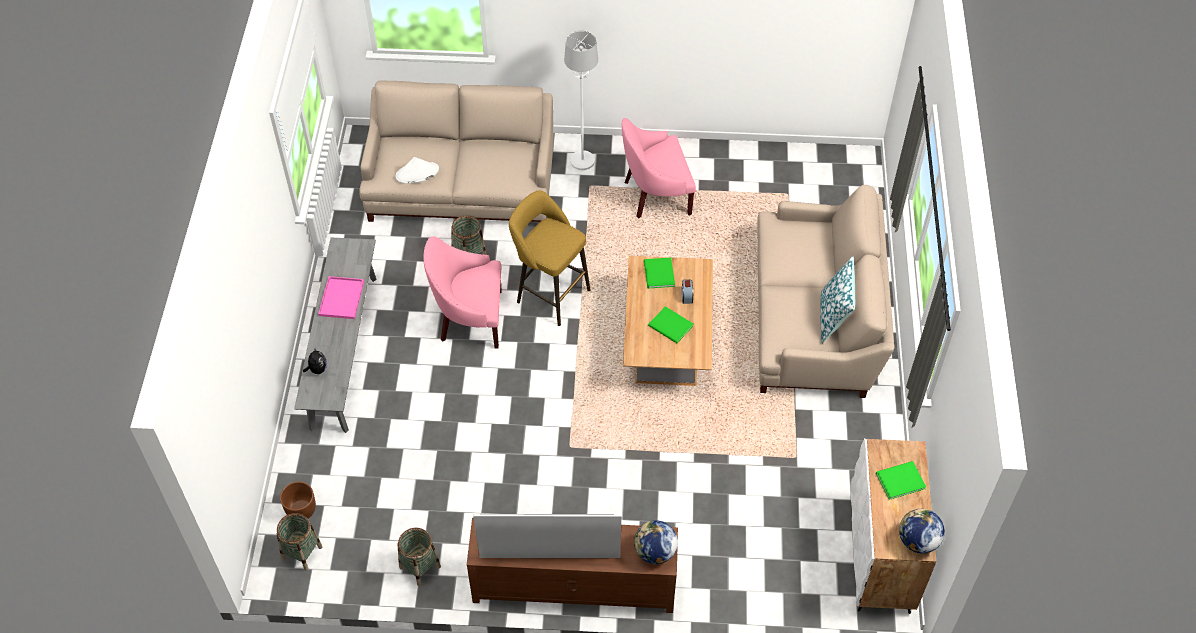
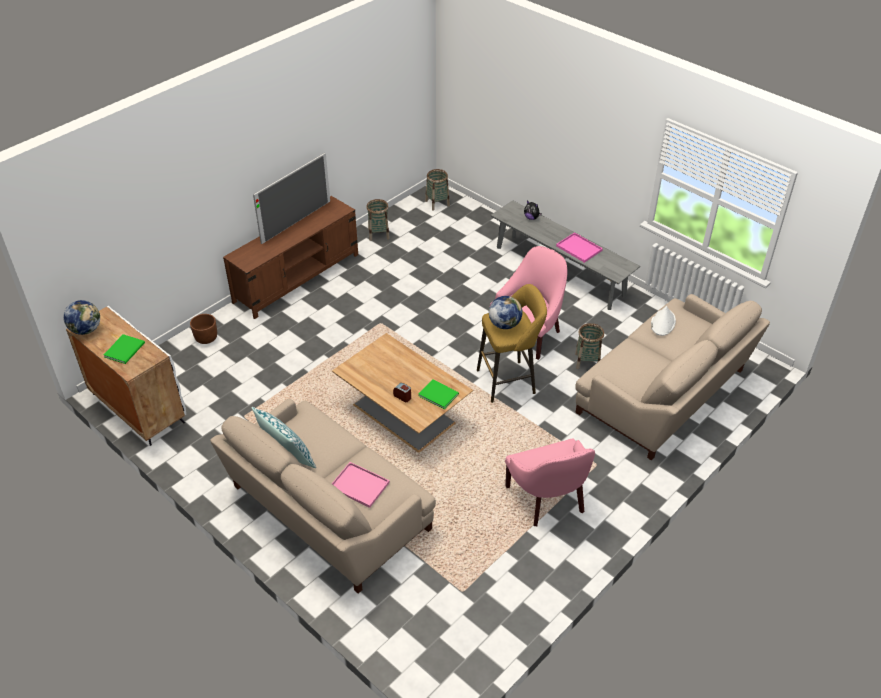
camera: 130 degrees right, 10 degrees down
brown planter [280,482,316,519] -> brown planter moved to [190,314,217,344]
white floor lamp [564,30,598,170] -> none
pink armchair [622,118,696,218] -> pink armchair turned 135 degrees clockwise [505,439,595,526]
globe [634,520,678,564] -> globe moved to [489,296,523,329]
green book [648,306,693,343] -> none
none -> pink tray [332,462,390,508]

